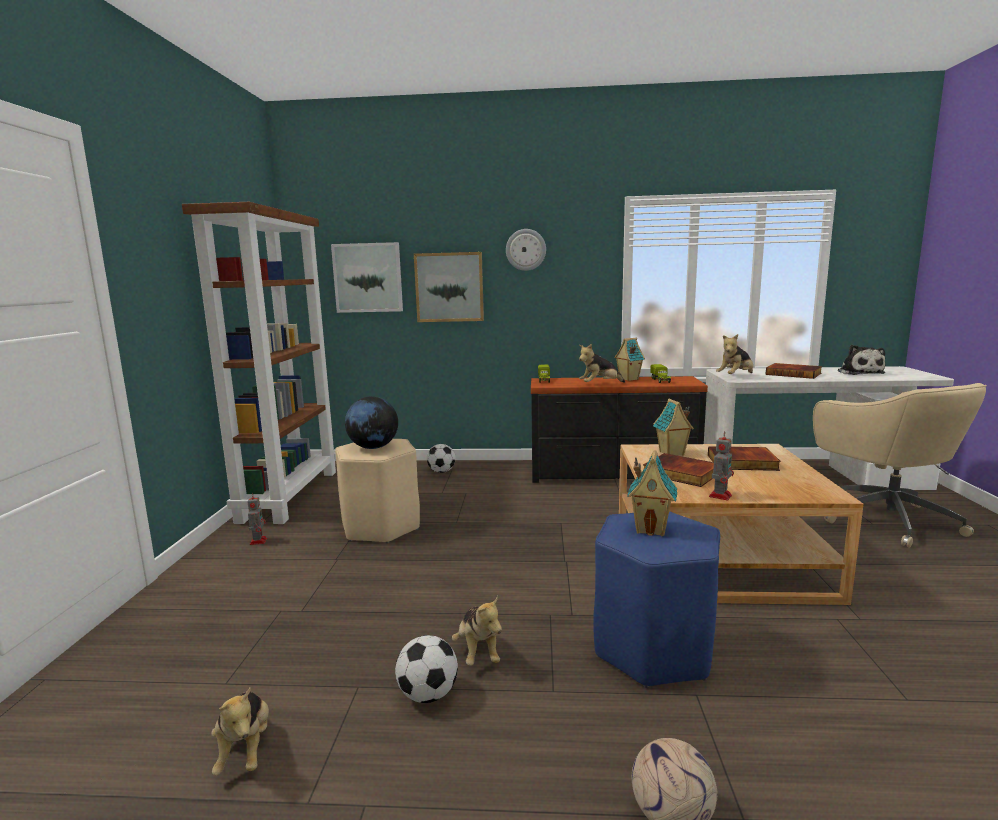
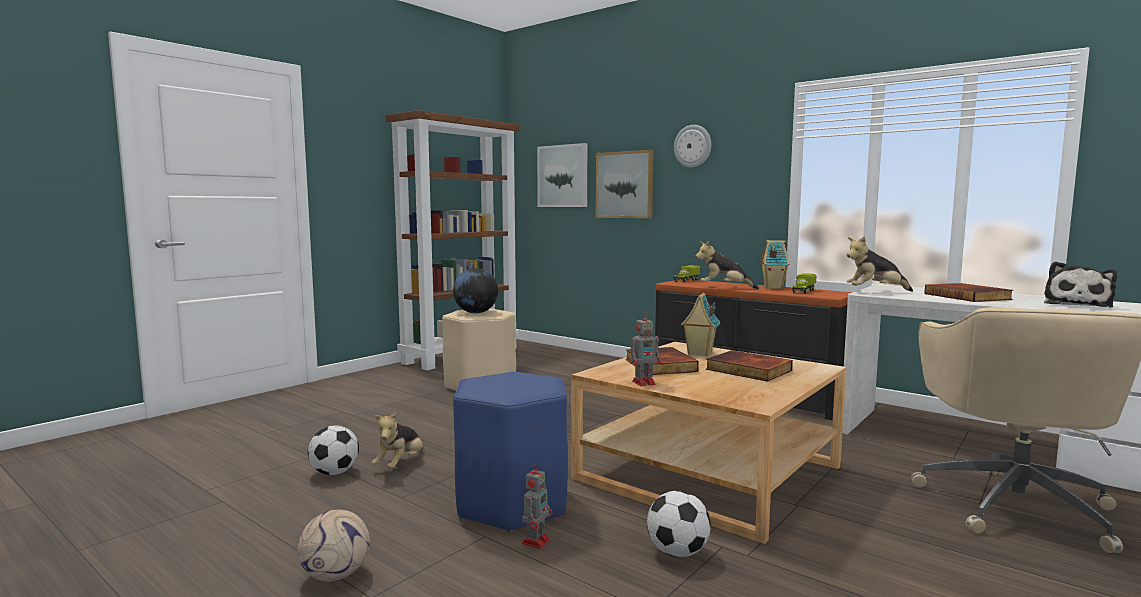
camera: 35 degrees right, 5 degrees down
plush toy [211,687,269,776] -> none
toy robot [247,495,267,545] -> toy robot moved to [522,463,553,549]
football [427,444,456,473] -> football moved to [647,491,711,557]
toy house [627,450,677,536] -> none

